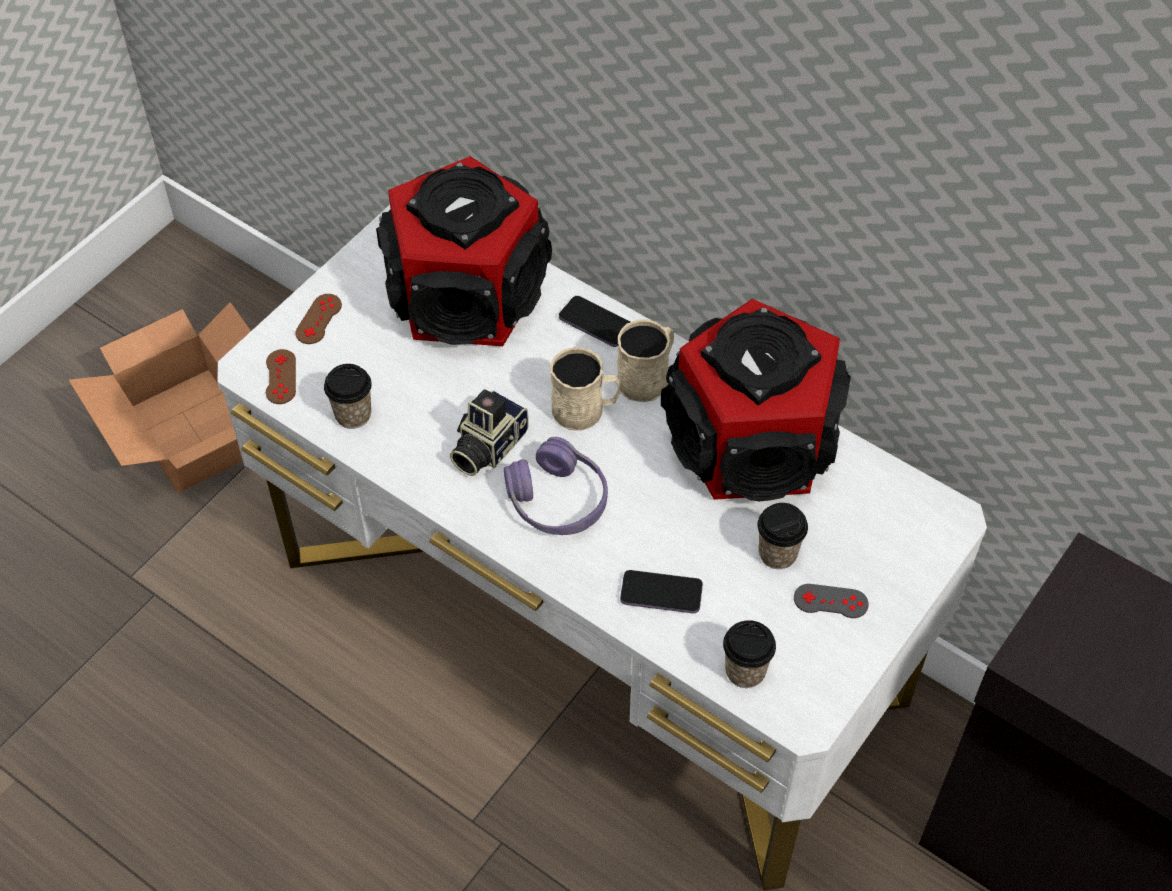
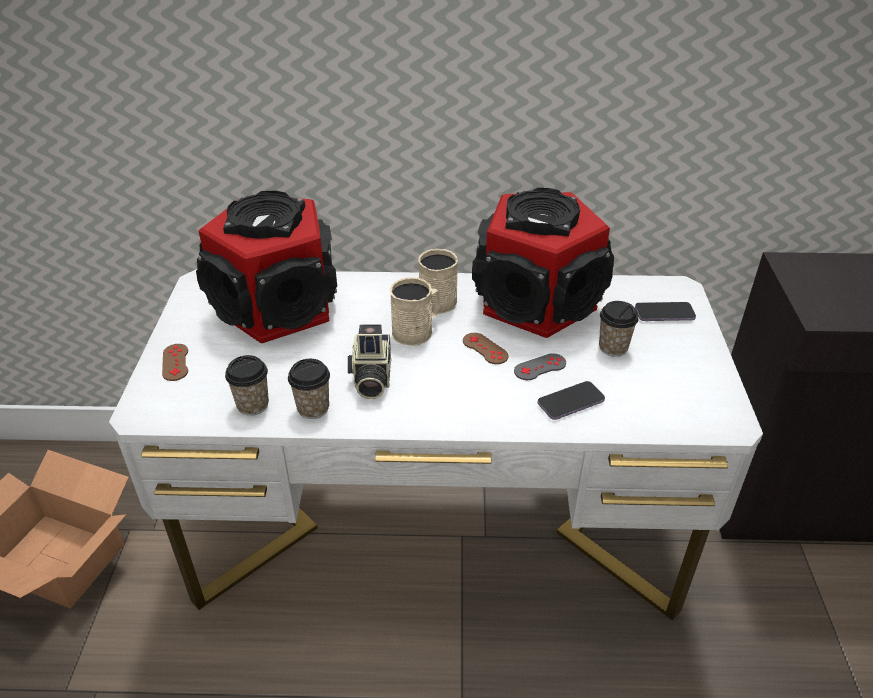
camera: 35 degrees left, 15 degrees down
brown game controller [266,349,296,404] -> brown game controller moved to [463,333,509,364]
purple headphones [504,437,608,535] -> none
phone [559,296,630,347] -> phone moved to [635,302,696,321]
cup [723,620,776,688] -> cup moved to [288,359,330,419]
grey game controller [794,584,869,618] -> grey game controller moved to [514,353,566,380]

